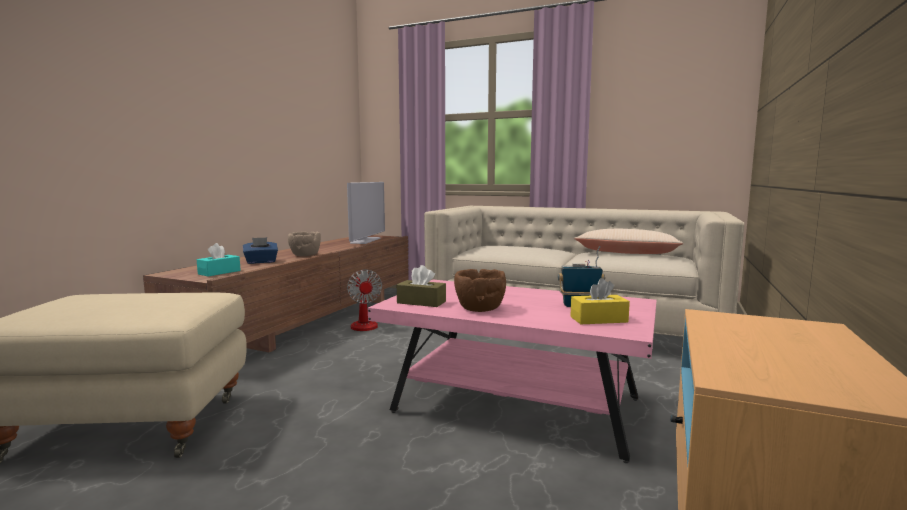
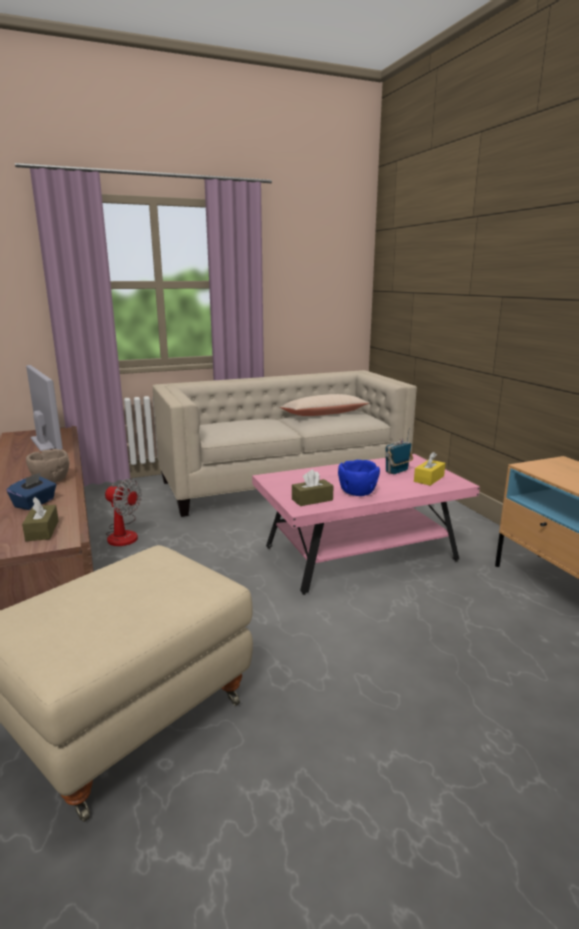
camera: 45 degrees left, 10 degrees up
turquoise tissue box [197,243,241,276] -> brown tissue box [22,497,59,541]
brown bowl [454,269,506,312] -> blue bowl [338,460,380,496]

